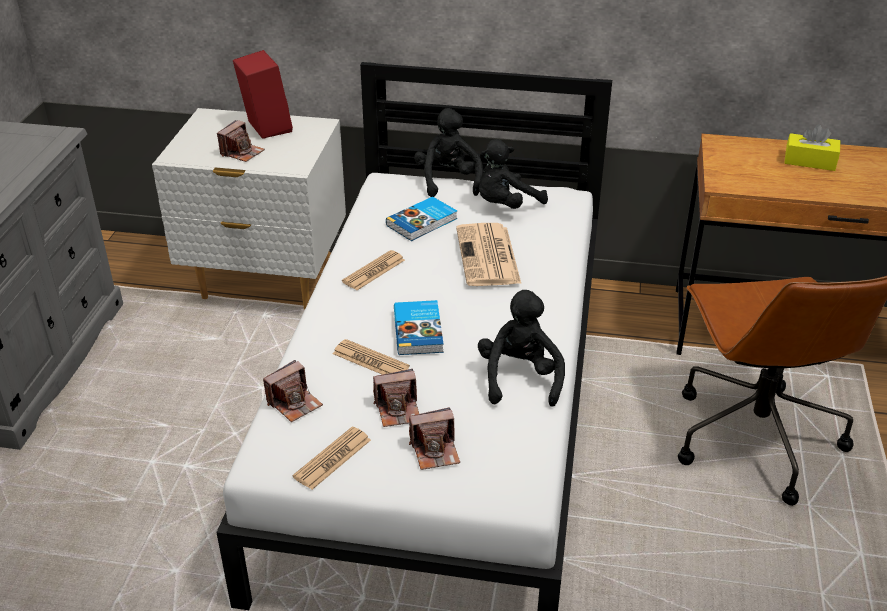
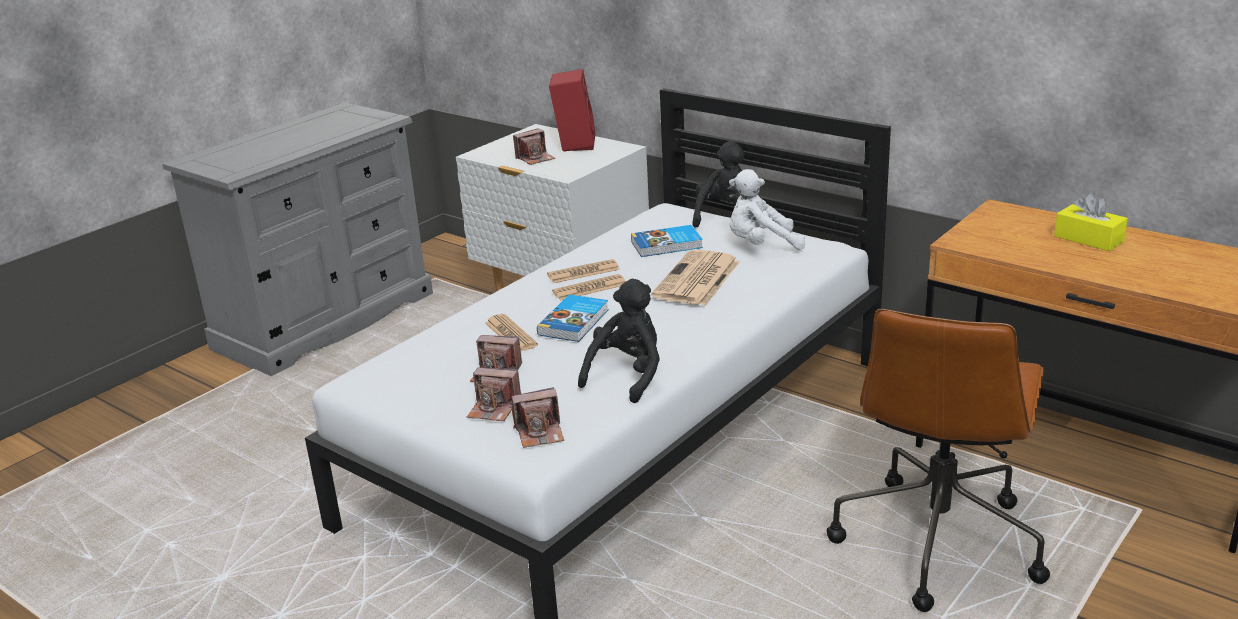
camera: 30 degrees right, 10 degrees down
camera [263,360,323,422] -> camera moved to [511,387,564,448]
newspaper [293,427,371,490] -> newspaper moved to [552,274,626,301]
black plush toy [479,139,548,209] -> white plush toy [729,169,805,250]

